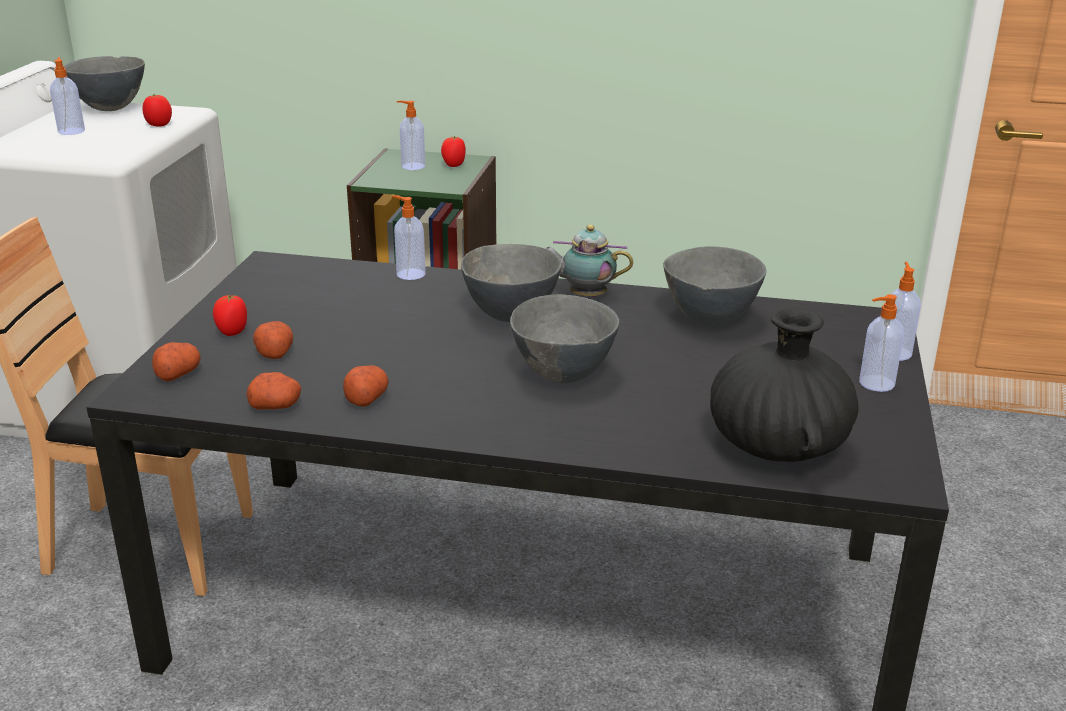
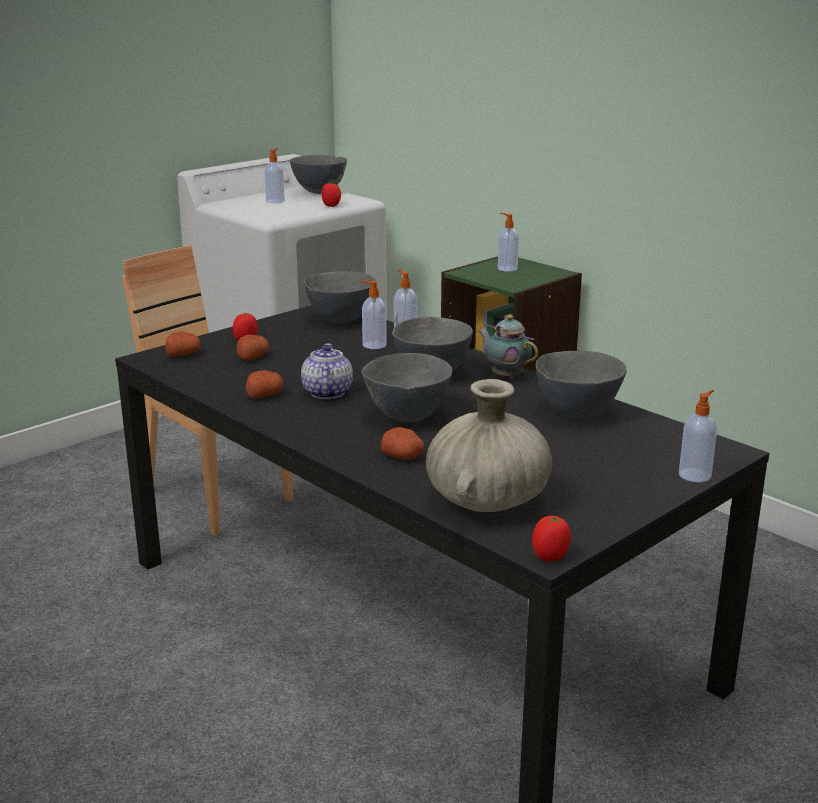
camera: 35 degrees right, 5 degrees down
potato [246,372,301,409] -> potato moved to [381,427,424,460]
tomato [441,136,466,167] -> tomato moved to [532,515,571,561]
black vase [710,307,859,462] -> beige vase [426,379,552,512]
soap dispenser [859,294,904,392] -> soap dispenser moved to [360,281,387,349]
none -> teapot [301,344,353,399]
none -> grey bowl [304,271,376,324]

